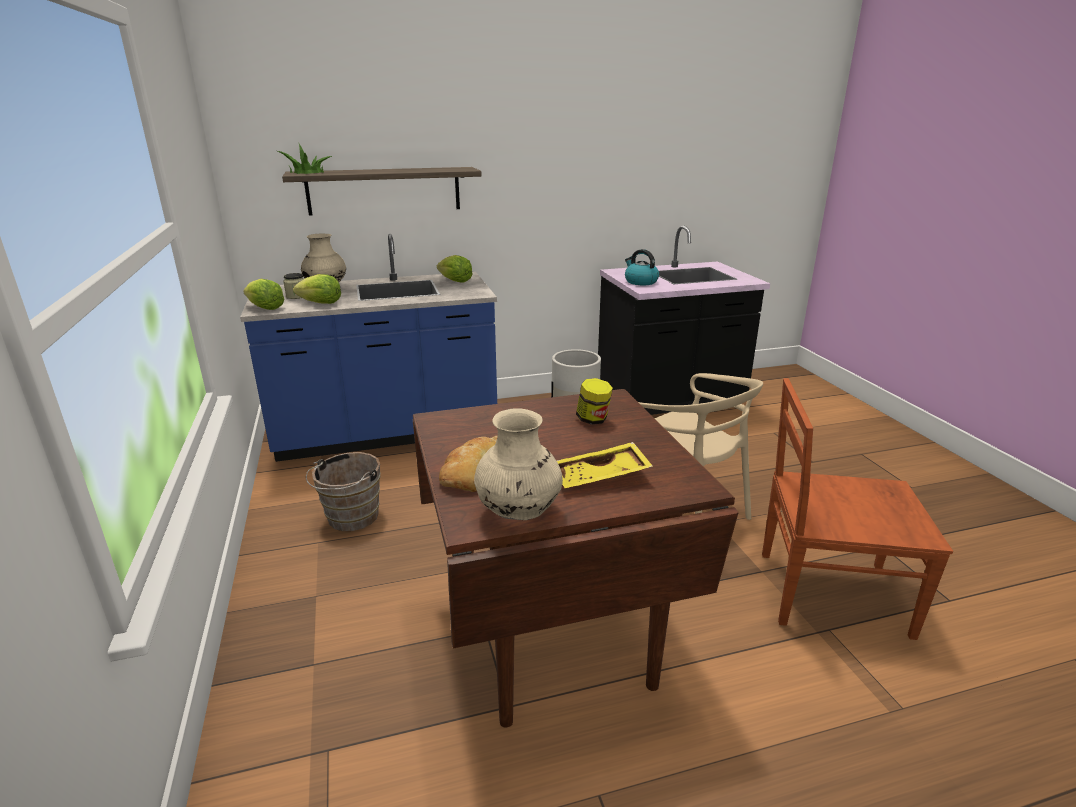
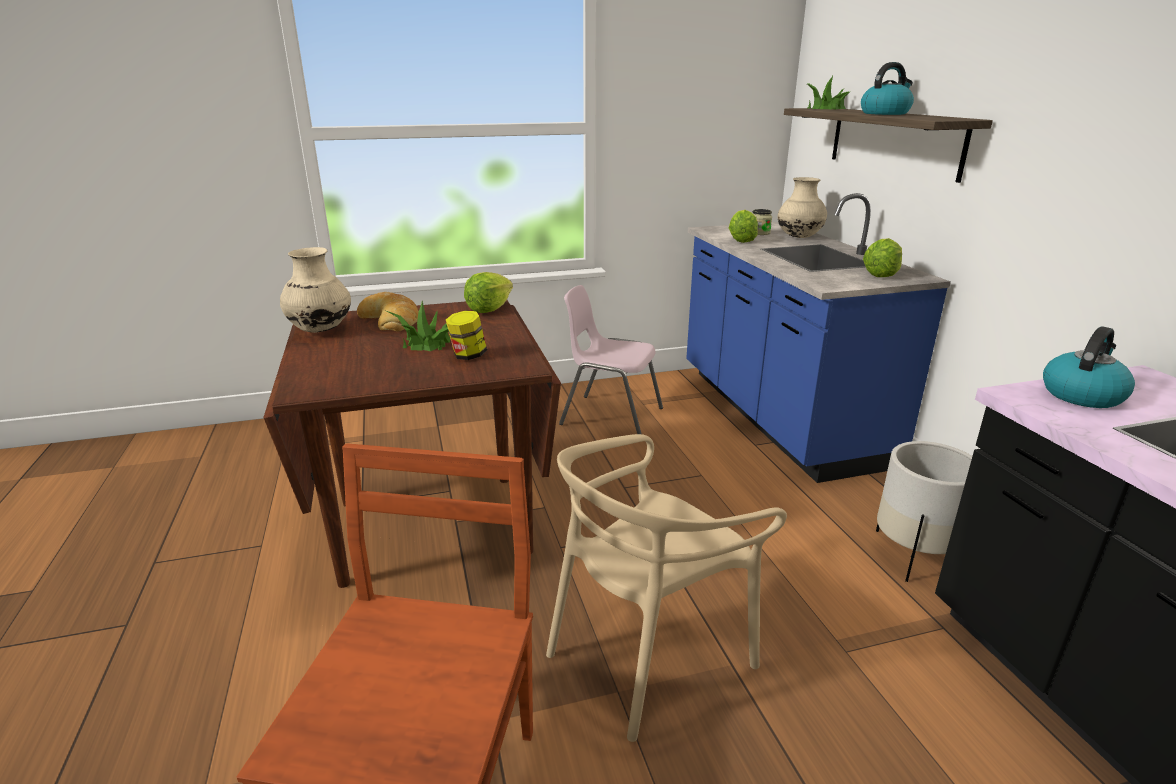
camera: 90 degrees right, 0 degrees up
lettuce [243,279,284,310] -> lettuce moved to [464,272,513,313]
brown bucket [306,452,381,531] -> pink chair [559,285,663,434]
yellow tray [557,442,653,488] -> none
none -> potted plant [387,301,451,351]
none -> kettle [861,62,914,115]

